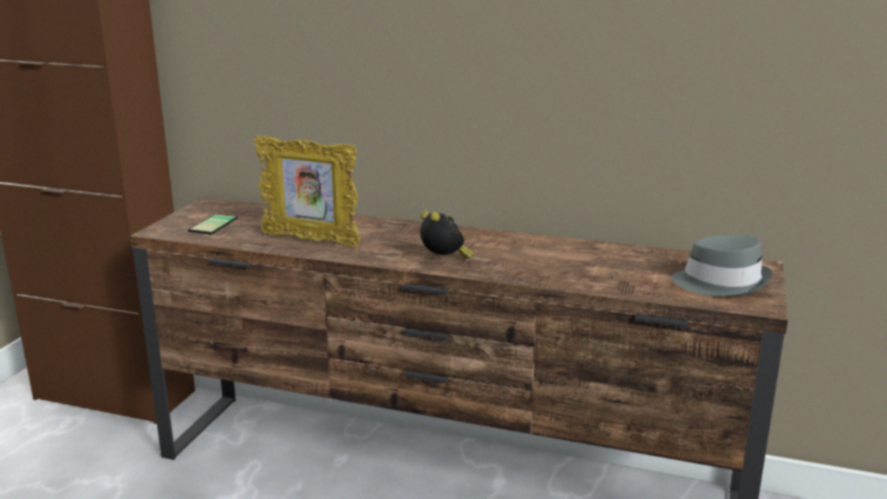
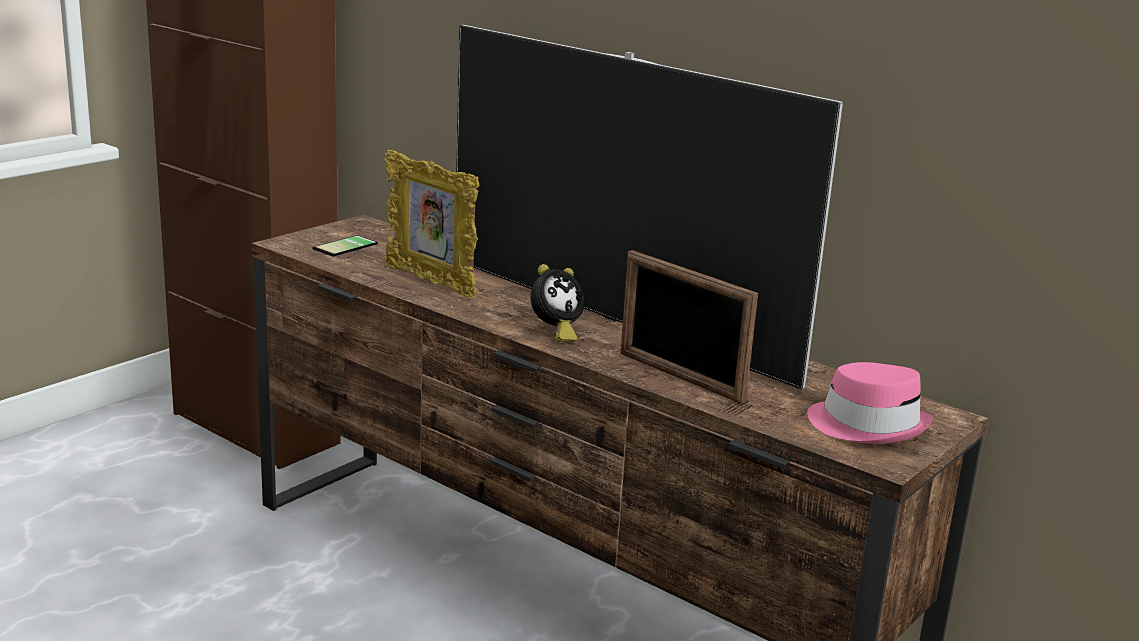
camera: 20 degrees right, 0 degrees up
alarm clock [420,211,474,259] -> alarm clock turned 60 degrees clockwise [531,264,584,343]
grey hat [672,235,772,296] -> pink hat [807,362,933,444]
none -> television [456,25,843,390]
none -> picture frame [620,250,758,404]

